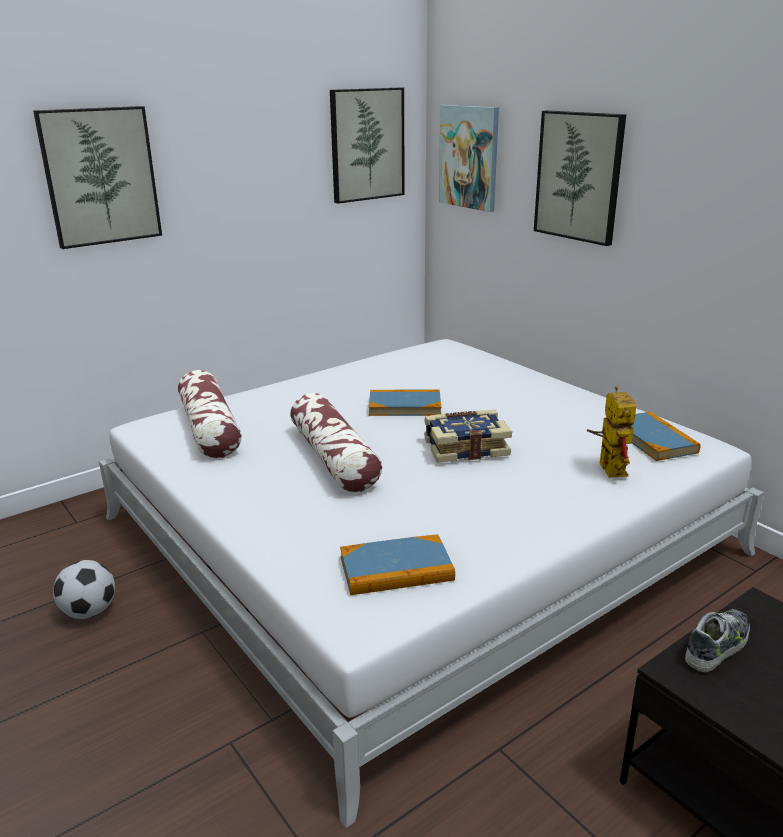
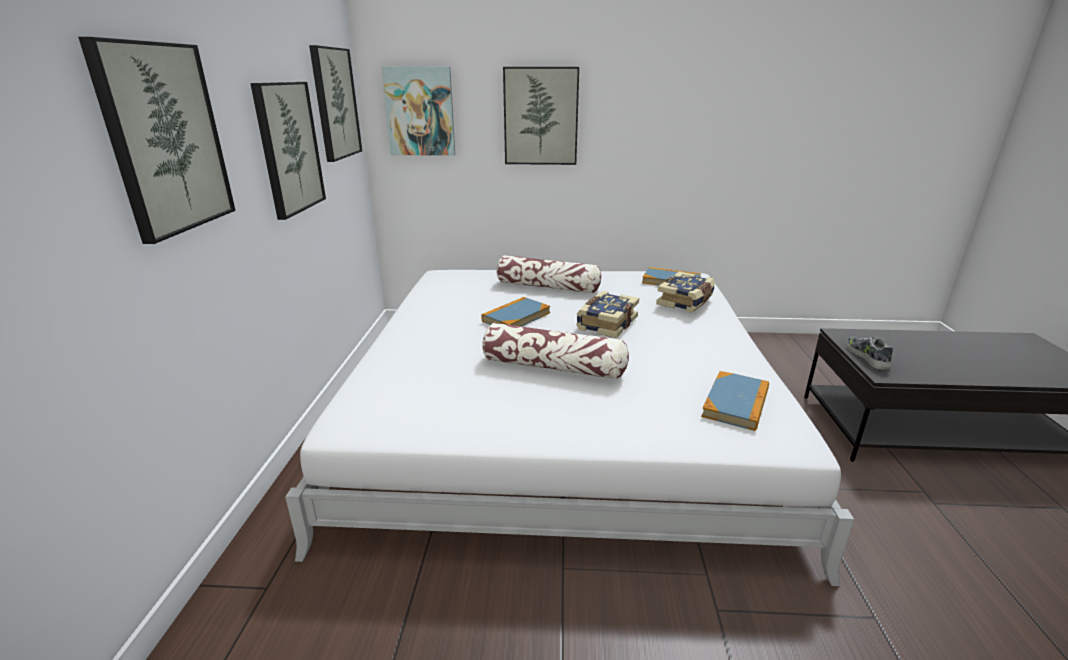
camera: 50 degrees left, 0 degrees up
football [53,560,115,619] -> none
pillow [178,370,242,459] -> pillow moved to [497,255,601,294]
toy robot [587,386,636,478] -> book [656,271,715,313]
none -> picture [250,82,326,220]

